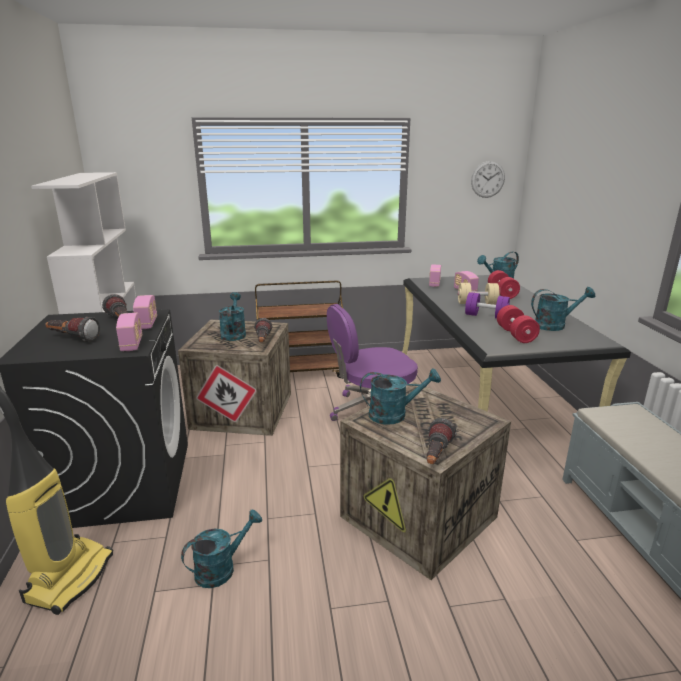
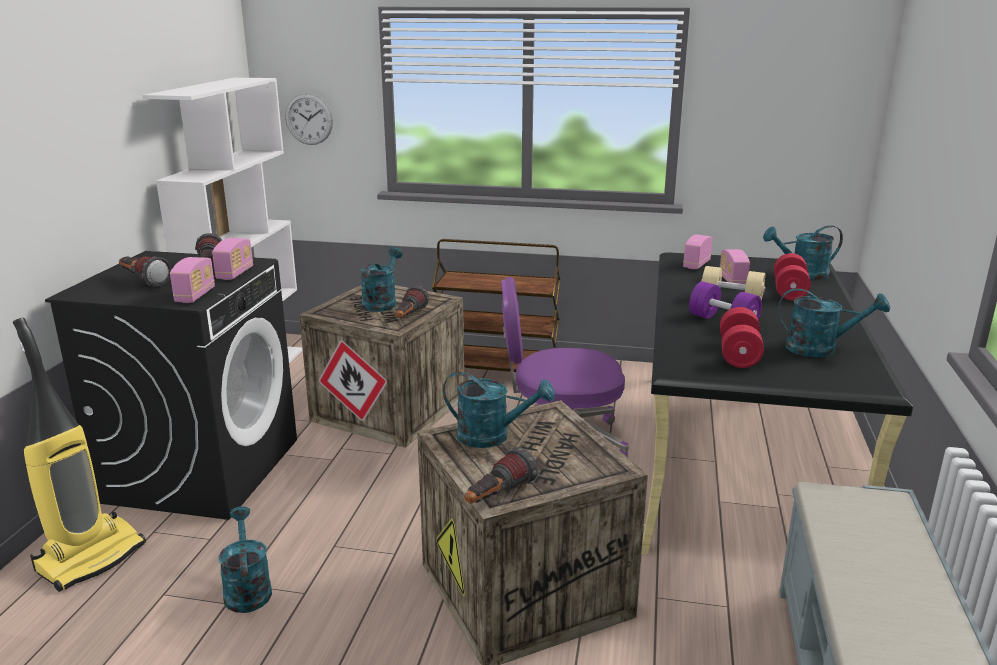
camera: 20 degrees right, 0 degrees up
turquoise watering can [181,510,262,588] -> turquoise watering can turned 90 degrees counterclockwise [219,506,272,613]
wall clock [471,161,505,198] -> wall clock moved to [285,93,333,145]

